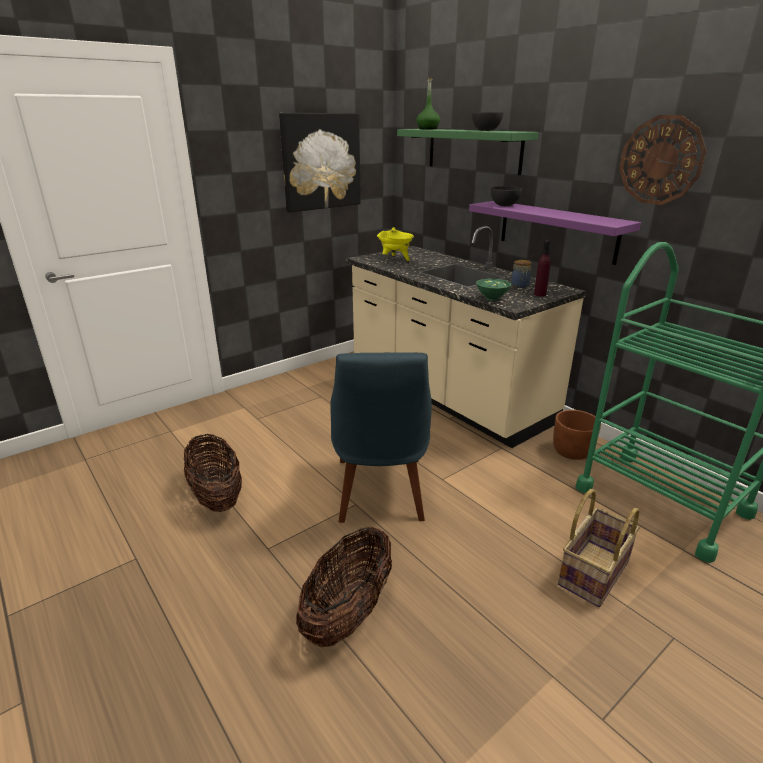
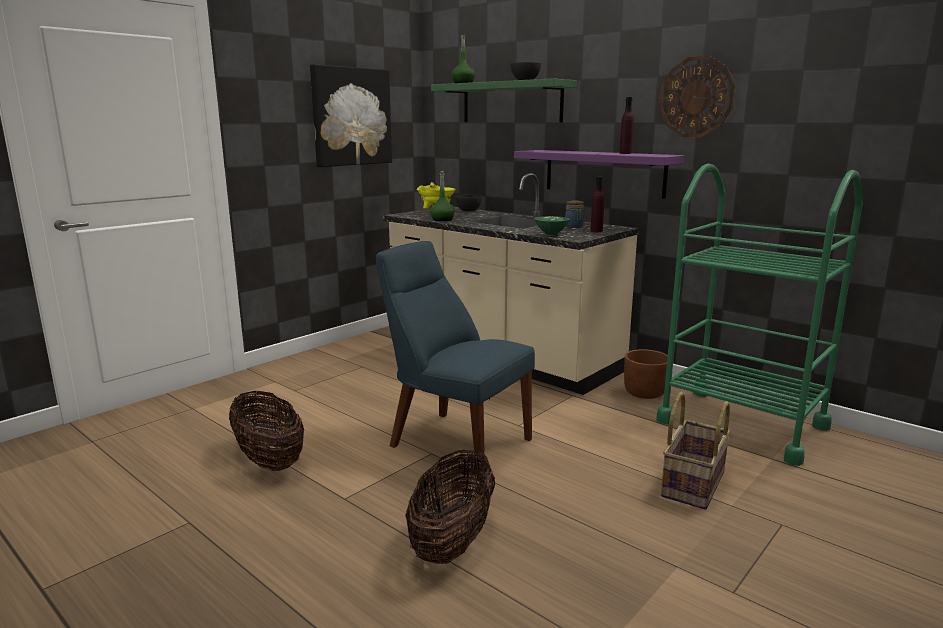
camera: 10 degrees left, 10 degrees down
blue chair [330,352,432,523] -> blue chair turned 135 degrees clockwise [376,241,535,479]
grey bowl [491,186,522,206] -> grey bowl moved to [455,195,482,212]
none -> green bottle [430,171,455,221]
none -> purple bottle [619,97,634,154]

